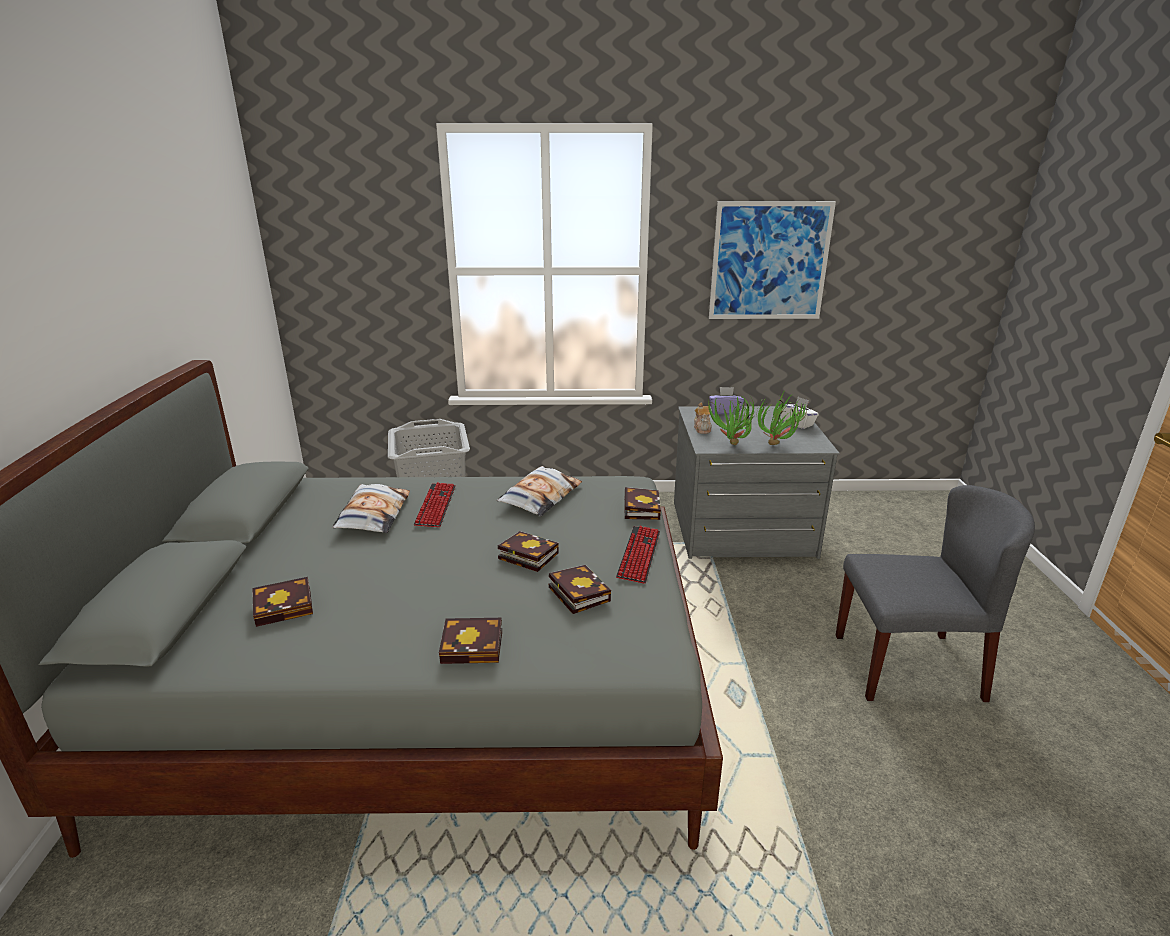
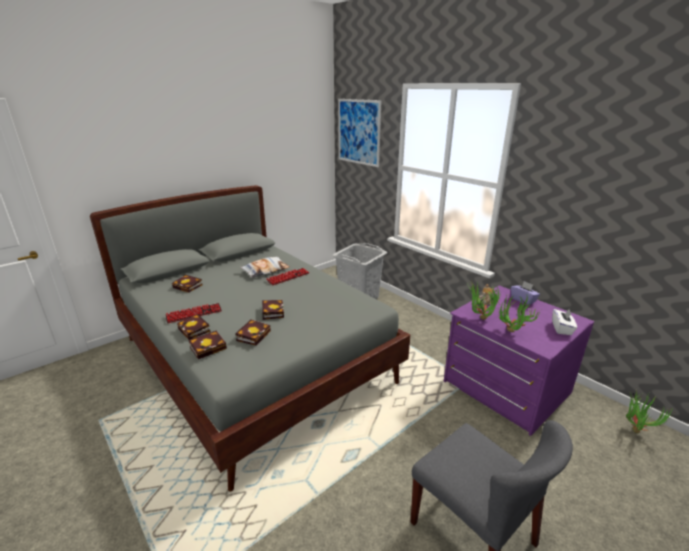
camera: 50 degrees right, 0 degrees up
pillow [497,466,582,516] -> none
keyboard [616,526,660,584] -> keyboard moved to [165,303,222,323]
book [624,487,661,520] -> book moved to [189,330,227,359]
grey dresser [674,406,840,559] -> purple dresser [444,285,595,436]
picture [709,201,836,319] -> picture moved to [338,99,382,167]
none -> potted plant [626,390,675,433]

